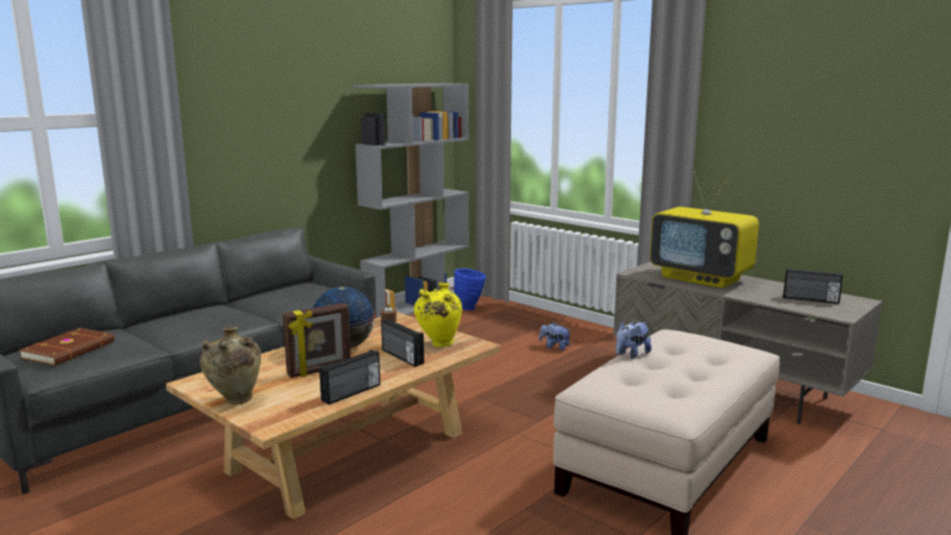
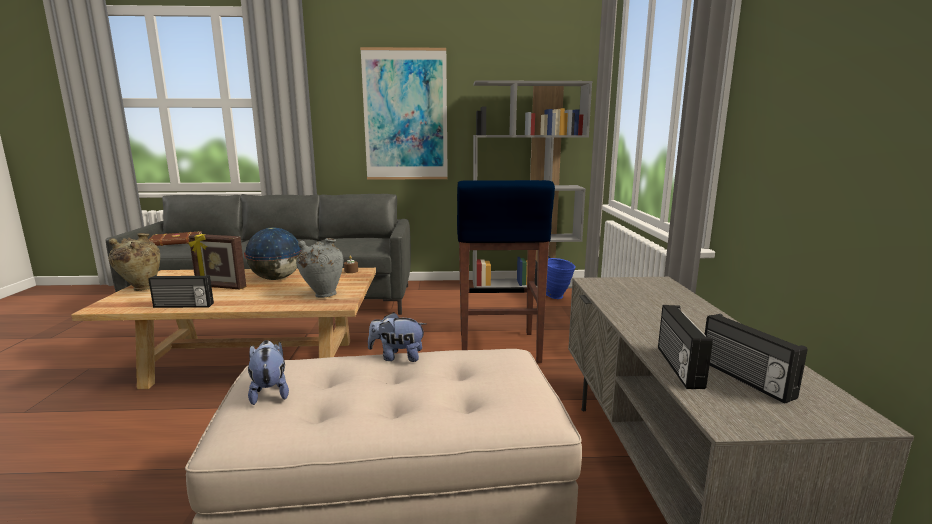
camera: 45 degrees right, 0 degrees up
radio [381,319,424,367] -> radio moved to [658,305,713,389]
yellow vase [414,283,462,347] -> grey vase [296,238,344,298]
plush toy [539,322,572,350] -> plush toy moved to [248,340,289,405]
television [650,172,759,288] -> none
none -> picture [360,47,448,180]
none -> blue stool [457,180,555,363]

